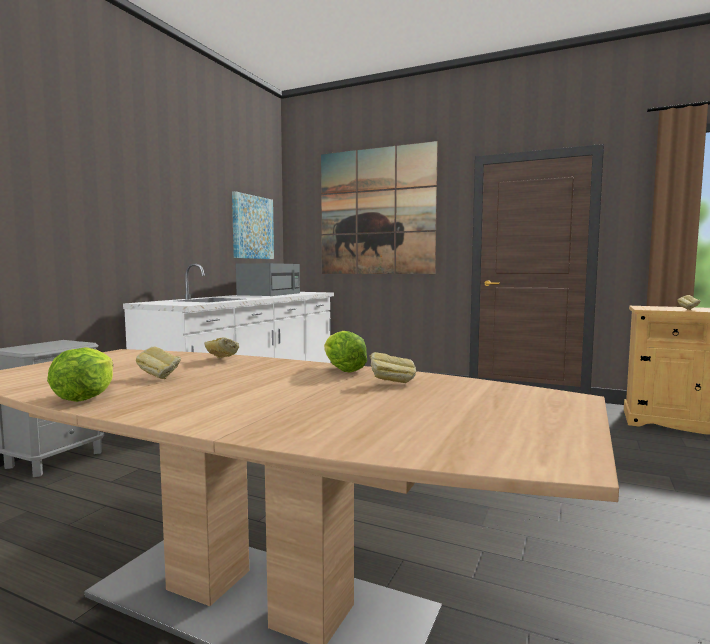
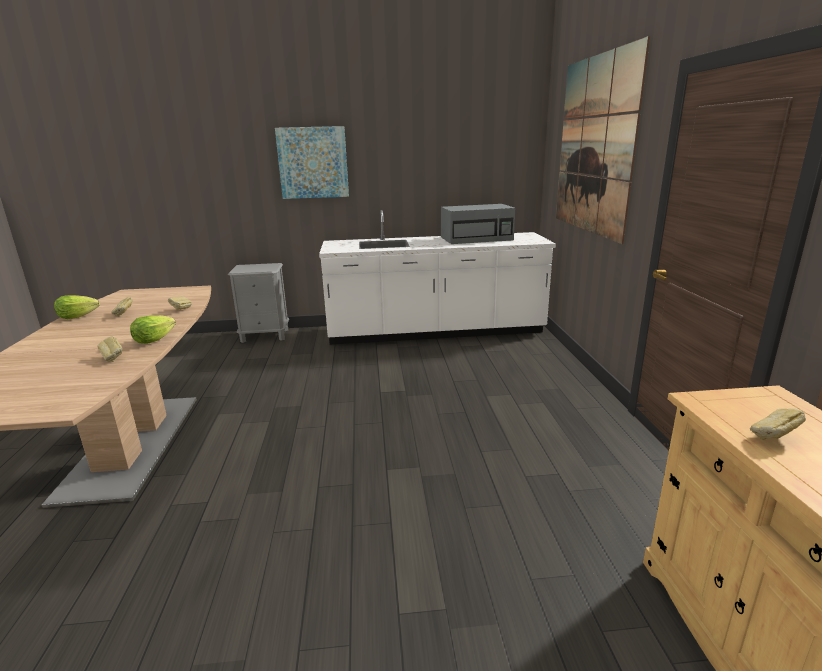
camera: 60 degrees right, 15 degrees up
picture [232,191,274,259] -> picture moved to [275,126,349,199]

